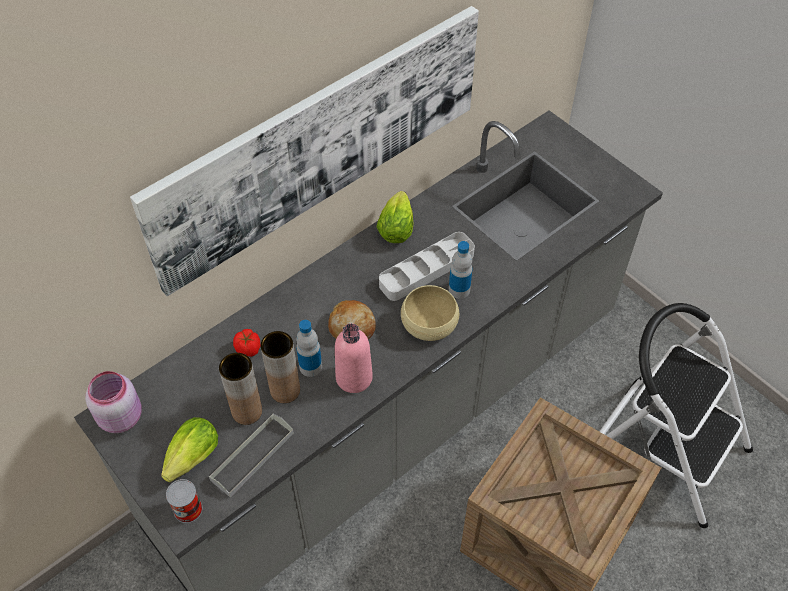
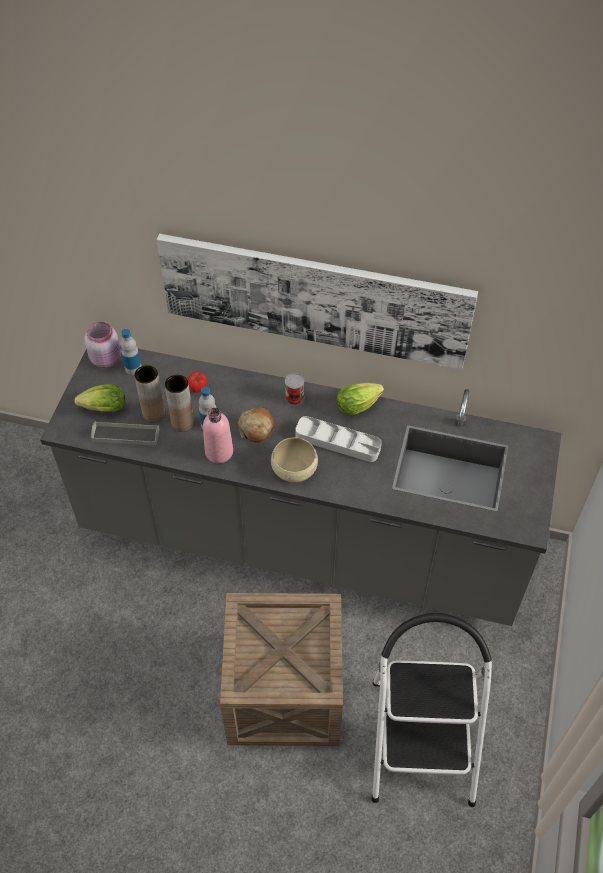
camera: 55 degrees right, 0 degrees up
can [166,479,203,523] -> can moved to [285,373,304,405]
bottle [449,241,472,299] -> bottle moved to [121,329,141,375]

